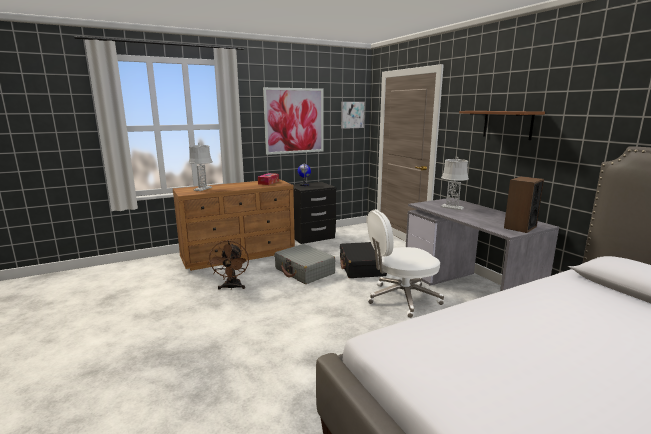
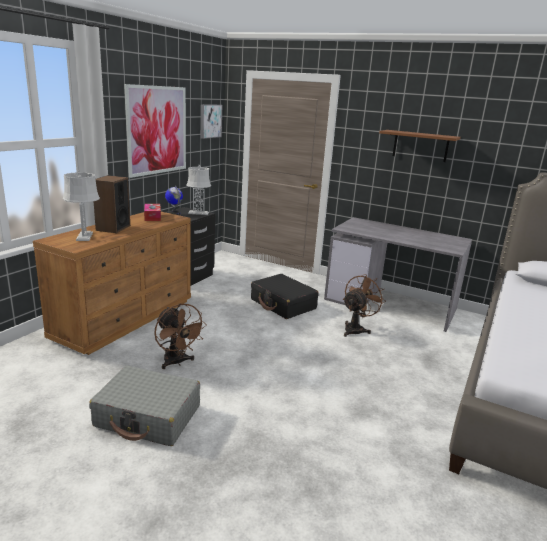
camera: 35 degrees left, 5 degrees up
grey suitcase [274,244,335,284] -> grey suitcase moved to [89,366,200,446]
white office chair [367,209,444,318] -> brown fan [343,274,386,337]
grey table lamp [441,156,469,210] -> grey table lamp moved to [186,165,211,215]
speaker [504,176,544,233] -> speaker moved to [94,175,130,233]

